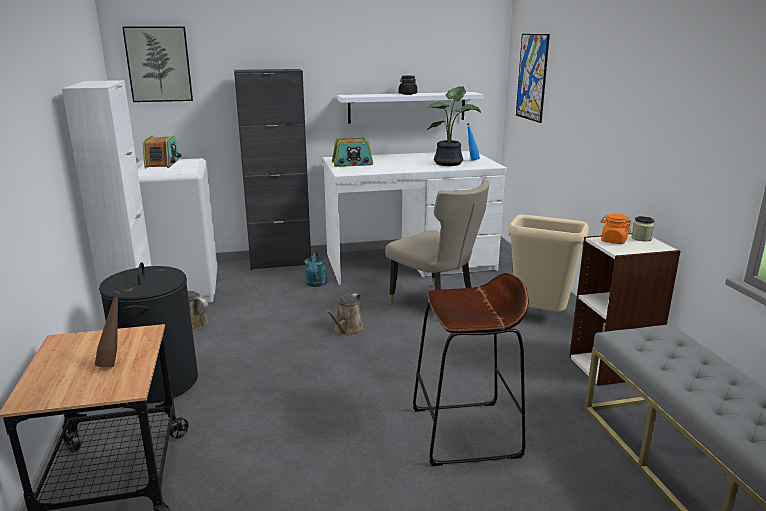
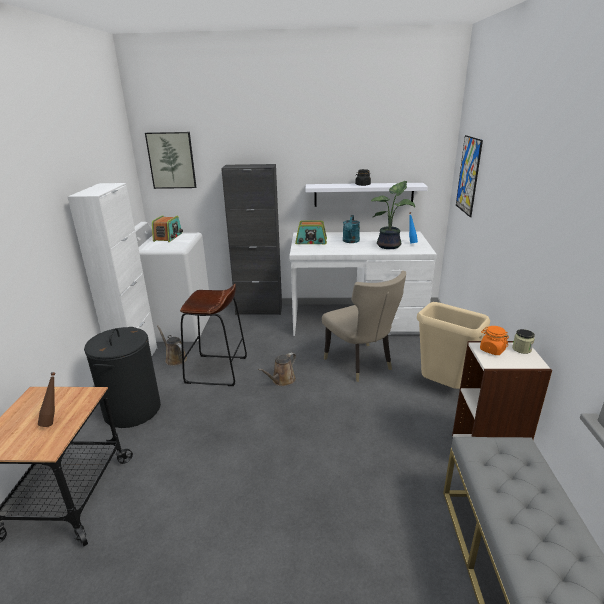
camera: 15 degrees right, 5 degrees up
turquoise watering can [305,251,327,287] -> turquoise watering can moved to [343,215,360,243]
brown stool [413,273,529,466] -> brown stool moved to [180,284,247,386]

